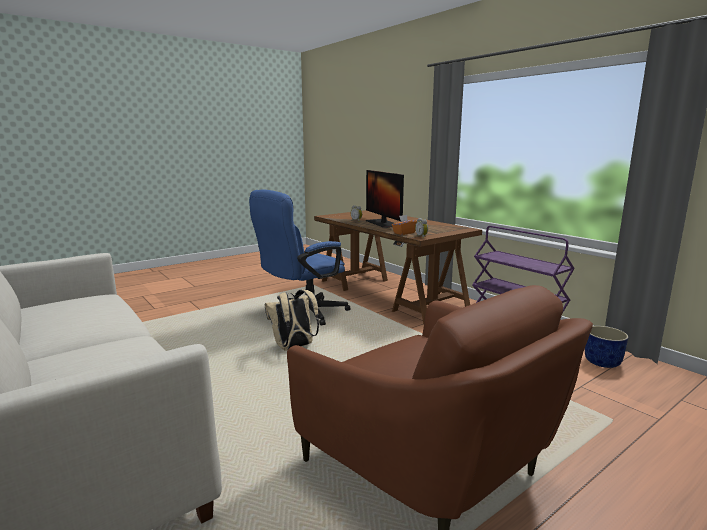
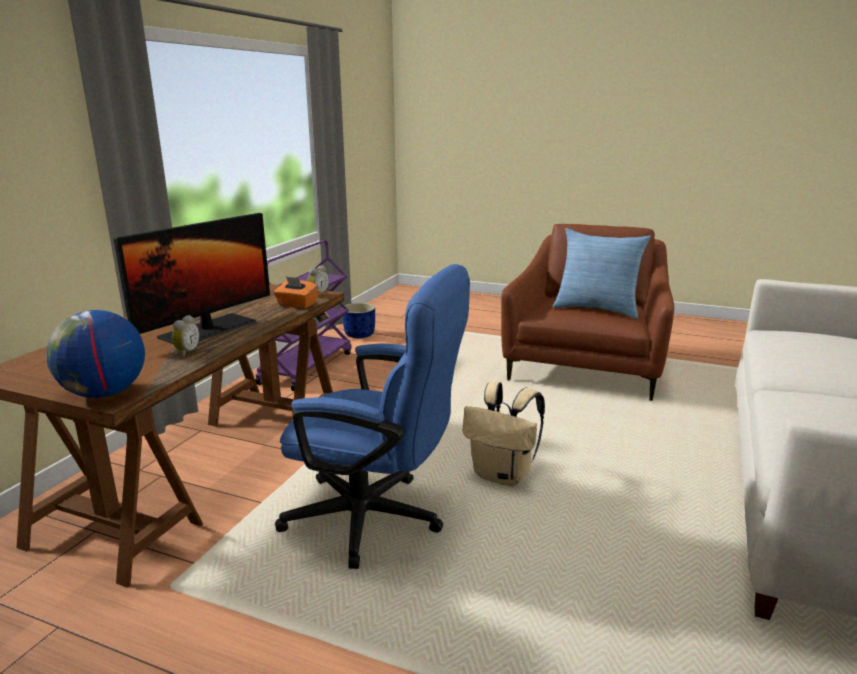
camera: 120 degrees left, 5 degrees up
none -> globe [46,310,145,398]
none -> pillow [553,228,651,319]

